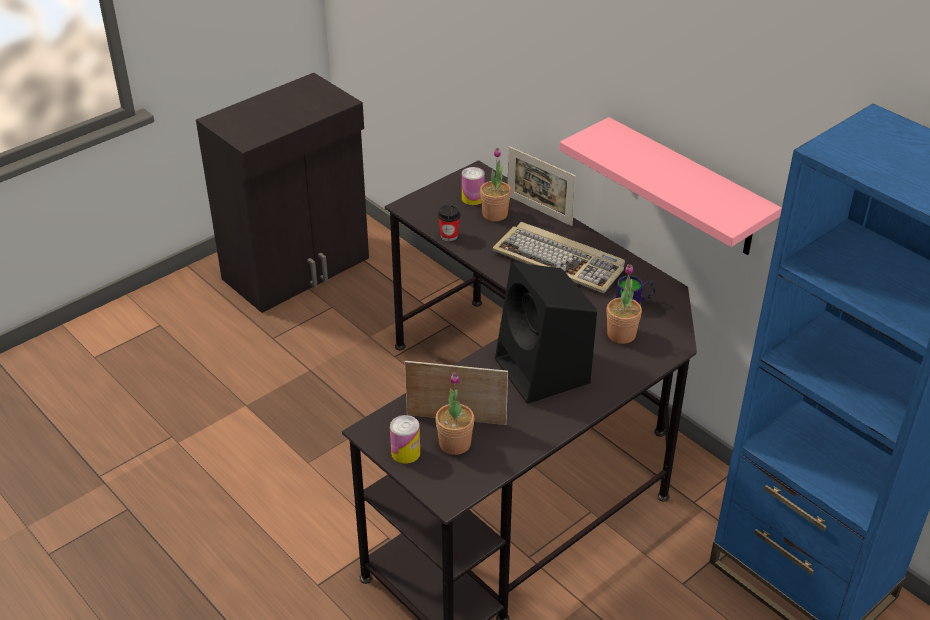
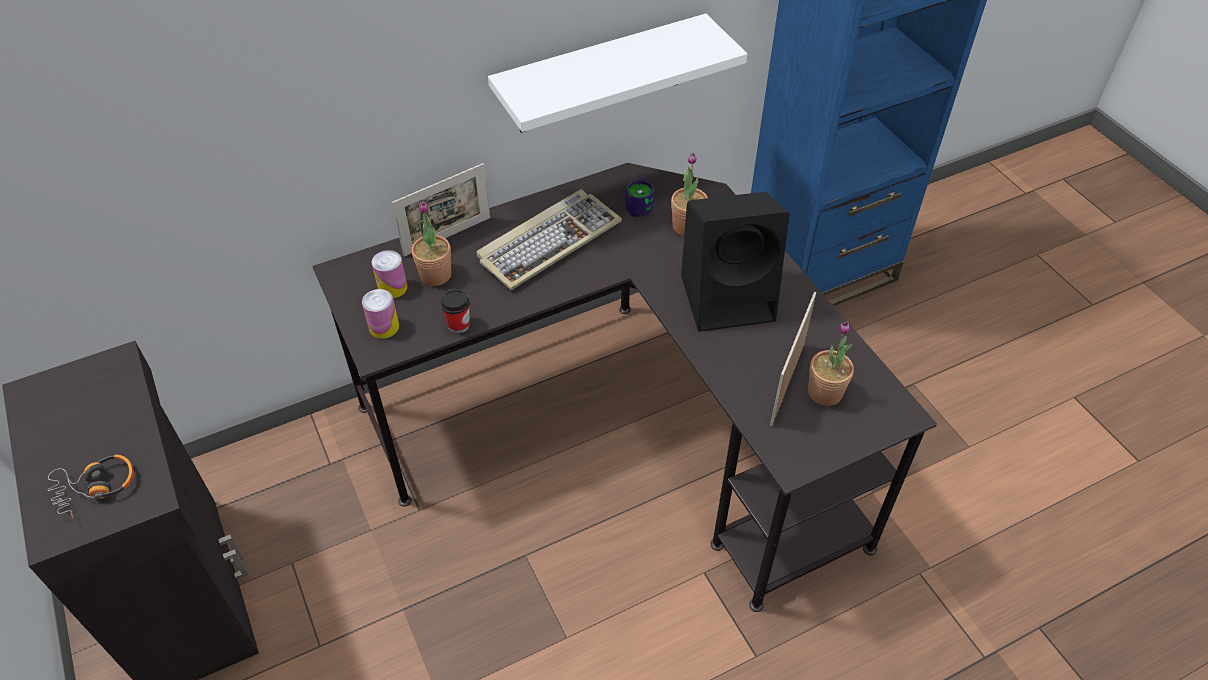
camera: 75 degrees left, 10 degrees up
can [390,415,420,464] -> can moved to [362,289,399,339]
pink shelf [559,117,782,255] -> white shelf [488,14,747,133]
none -> headphones [48,455,134,519]

